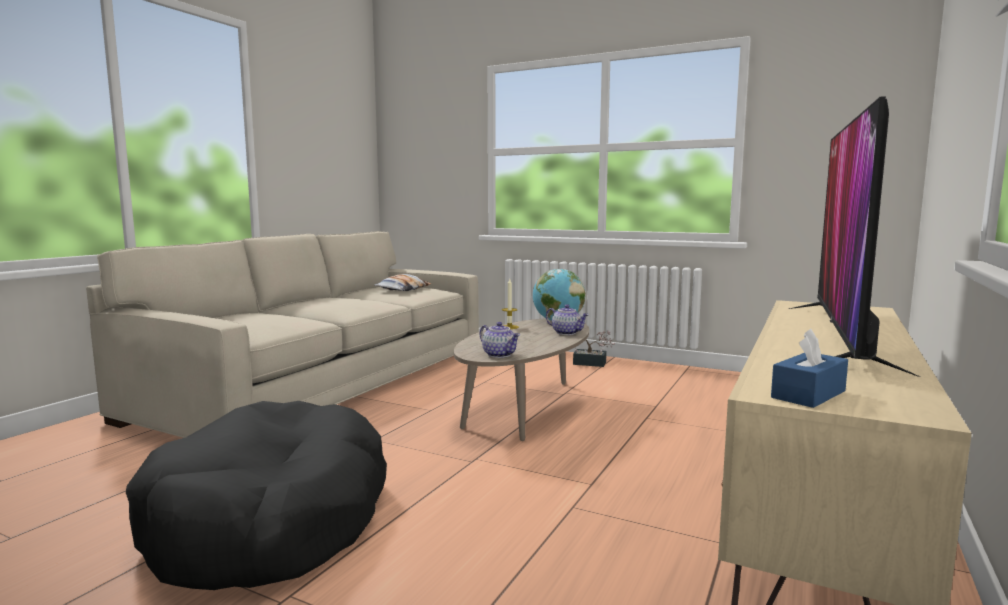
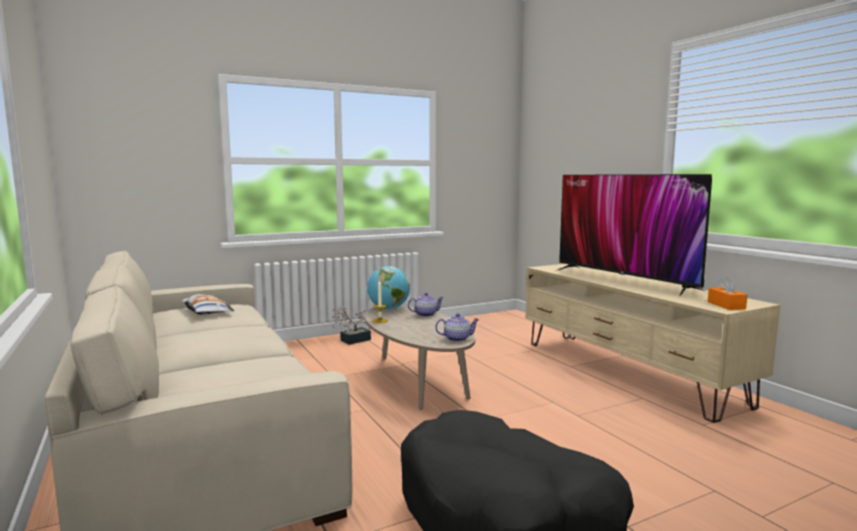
camera: 55 degrees left, 0 degrees up
blue tissue box [771,329,848,408] -> orange tissue box [708,277,747,310]

